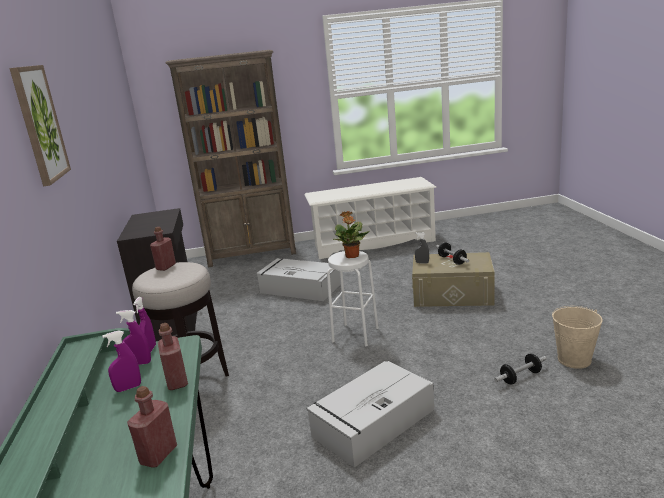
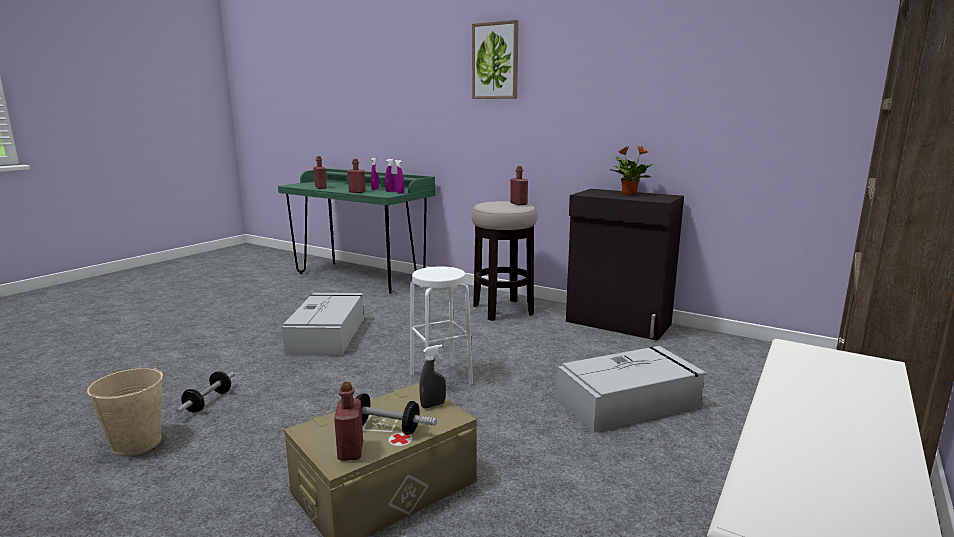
camera: 130 degrees right, 5 degrees down
potted plant [333,211,369,258] -> potted plant moved to [609,146,653,195]
none -> red bottle [334,382,363,461]

